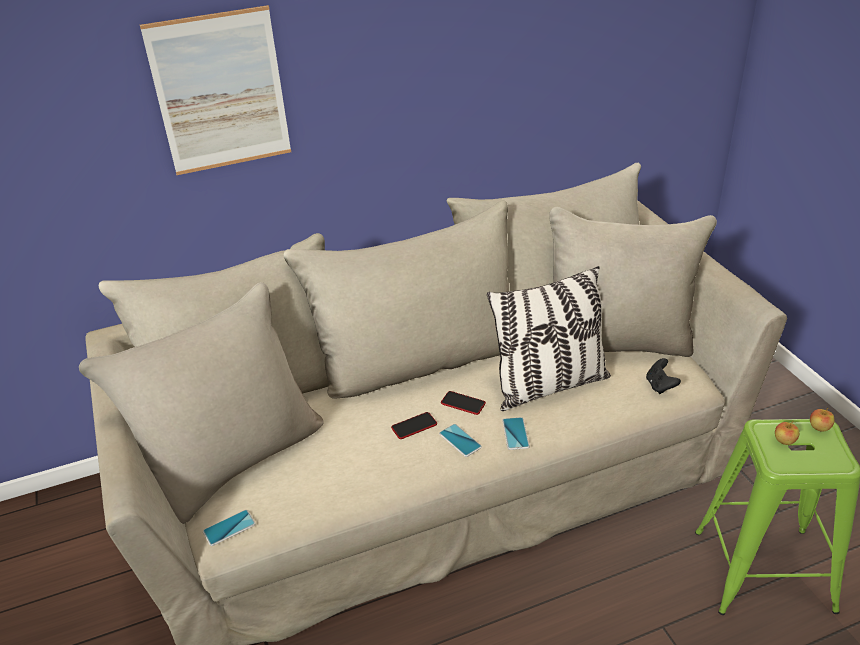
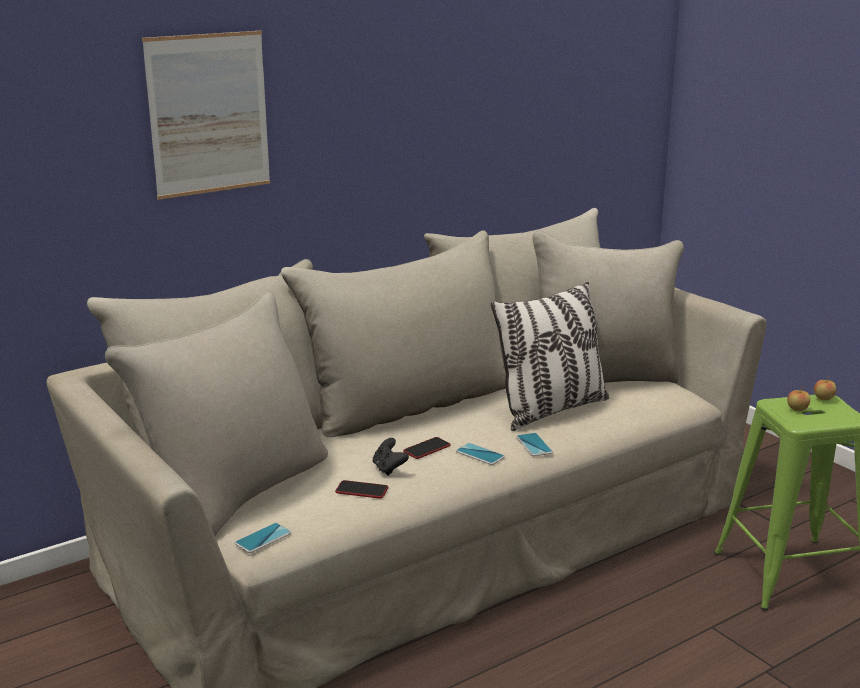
camera: 15 degrees left, 15 degrees down
phone [441,391,486,415] -> phone moved to [335,480,388,498]
black game controller [646,358,681,394] -> black game controller moved to [373,438,409,476]

